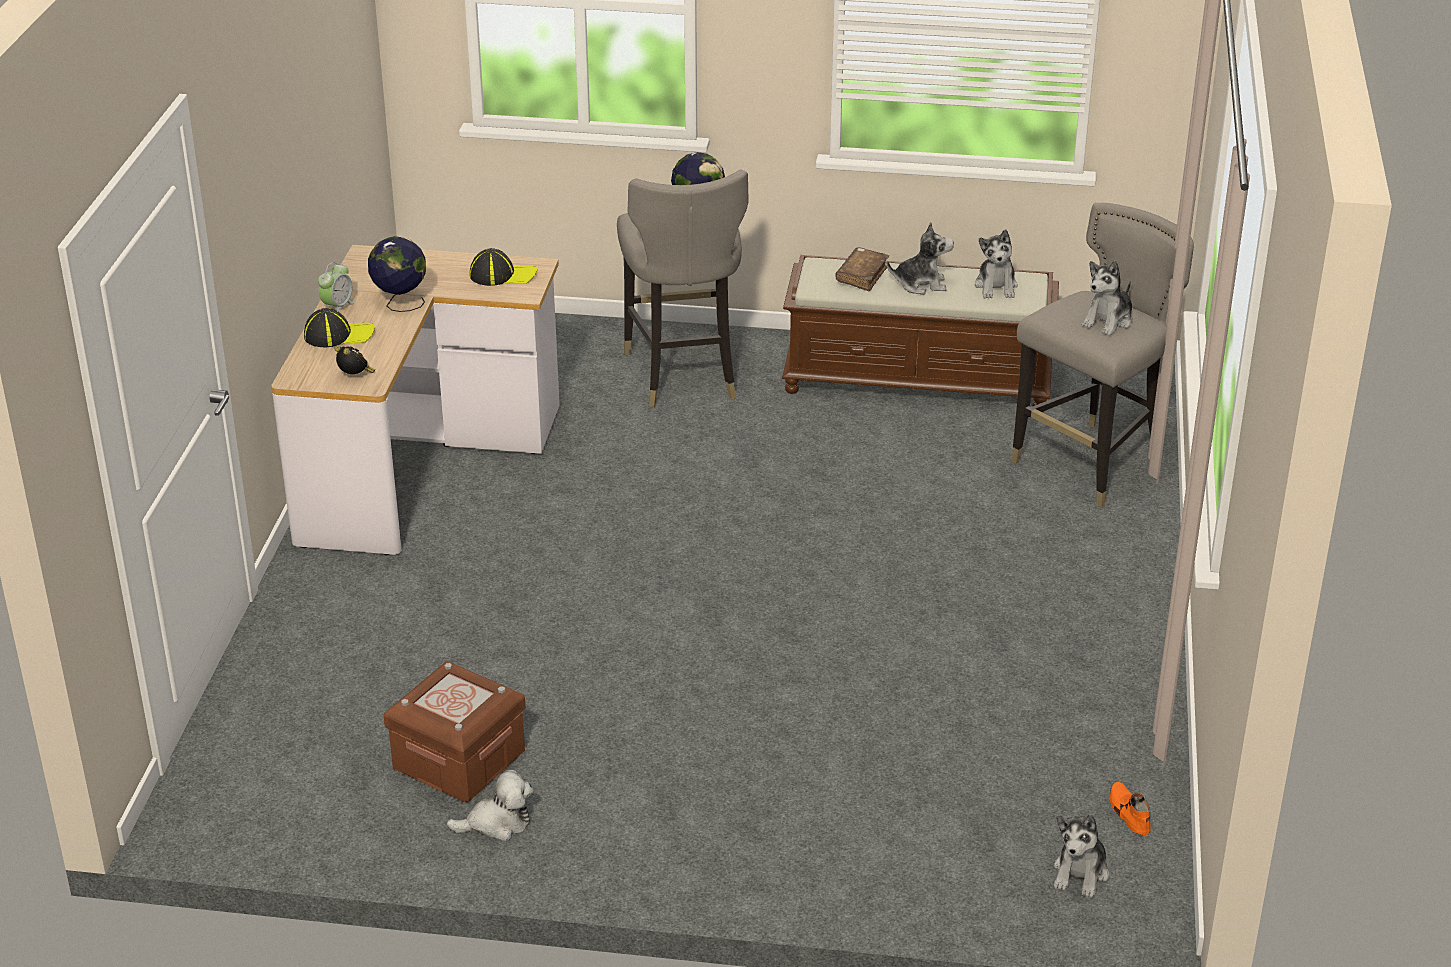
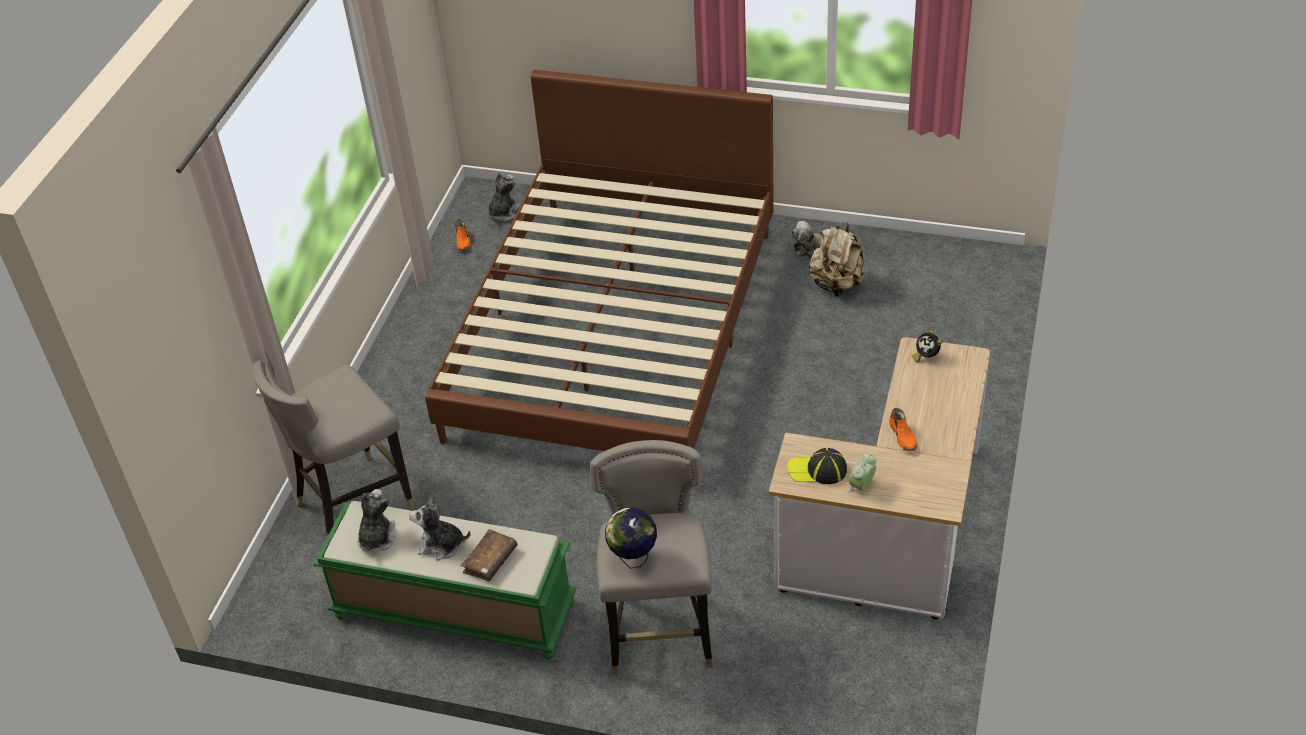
camera: 170 degrees left, 10 degrees up
cap [304,308,375,347] -> none
alarm clock [318,262,355,312] -> alarm clock moved to [848,454,876,493]
globe [368,236,426,312] -> orange shoe [889,408,917,451]
brown storage box [383,661,526,802] -> beige backpack [809,222,865,297]
brown bench [782,255,1059,412] -> green bench [313,501,576,659]
plush toy [1082,260,1133,336] -> none
none -> brown bed [425,70,774,451]

